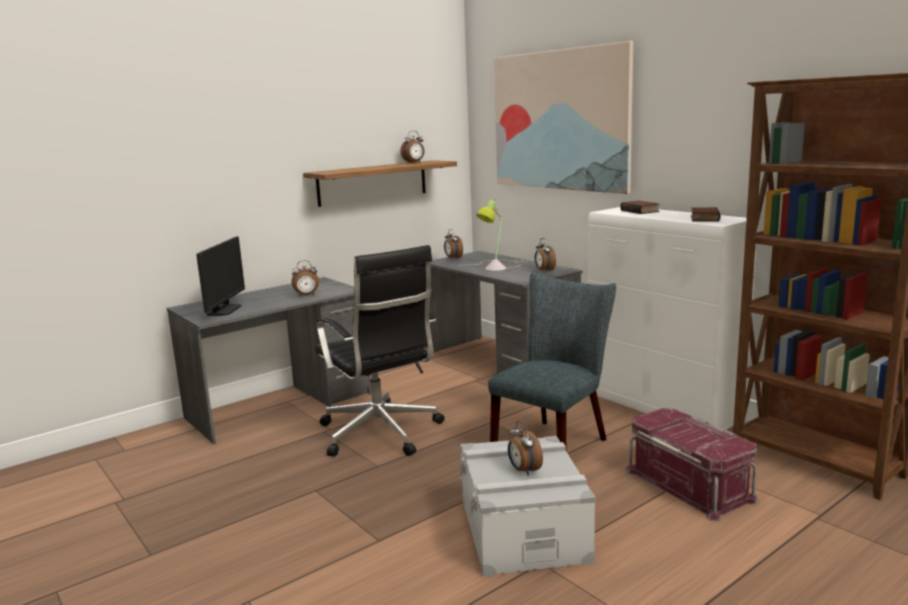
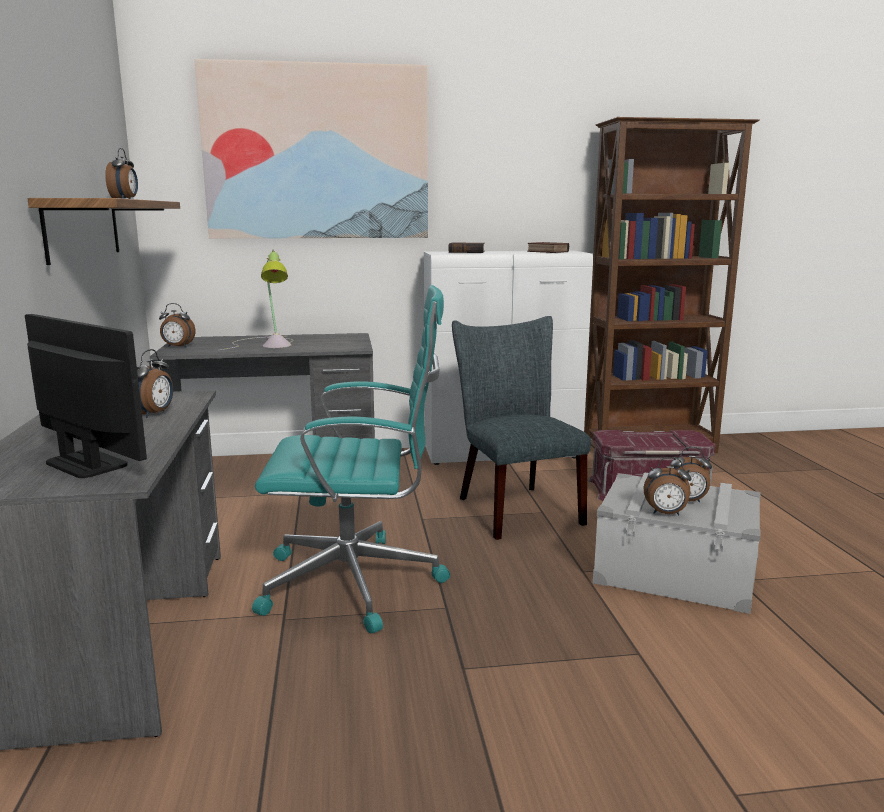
camera: 60 degrees left, 0 degrees up
black office chair [315,245,445,457] -> turquoise office chair [252,285,450,633]
alarm clock [535,238,556,272] -> alarm clock moved to [644,457,691,516]

